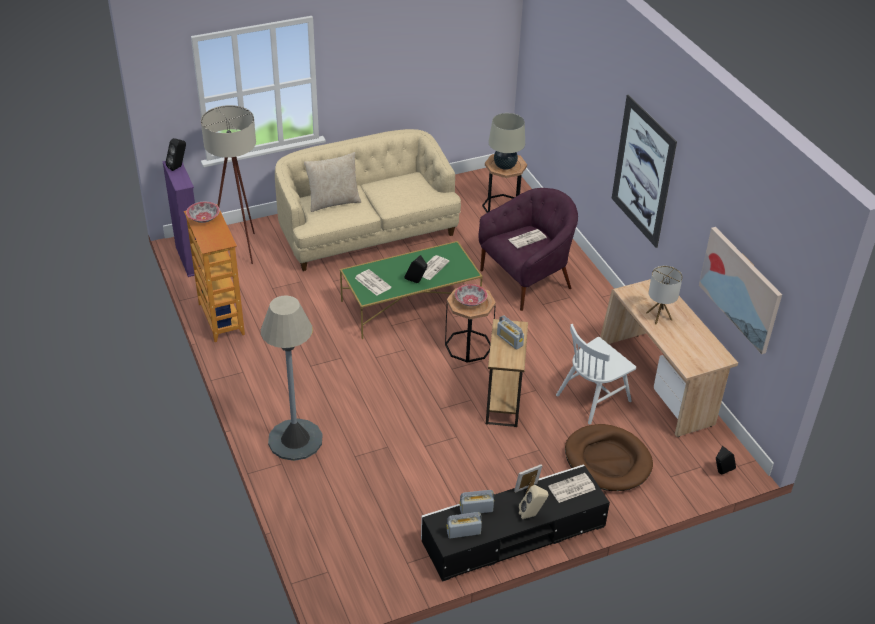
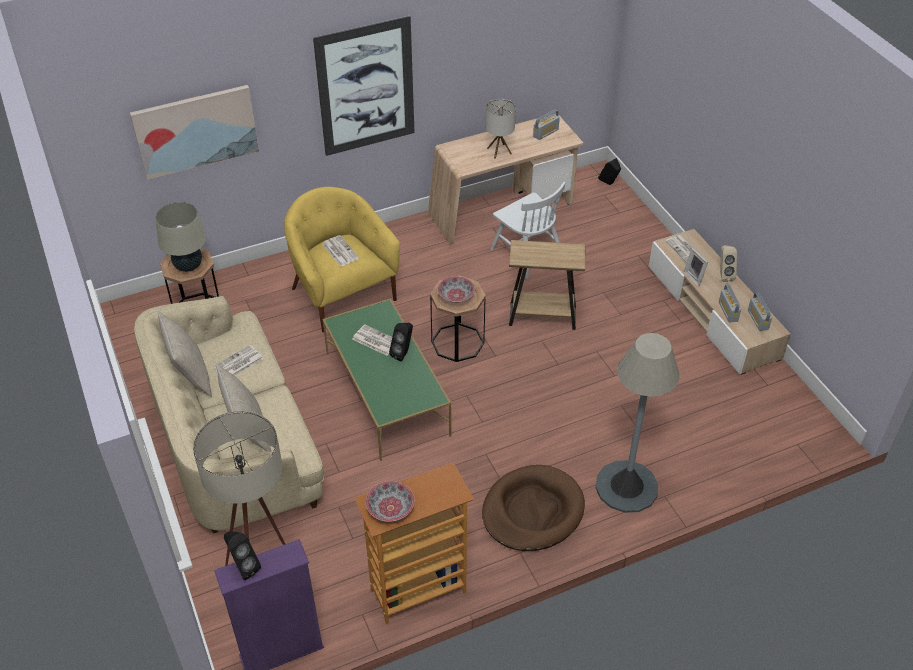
camera: 90 degrees left, 5 degrees up
newspaper [355,269,391,296] -> newspaper moved to [213,345,264,376]
black tv stand [421,465,610,582] -> beige tv stand [649,229,791,375]
purple armchair [479,188,578,311] -> yellow armchair [284,187,400,333]
radio [497,315,524,350] -> radio moved to [533,110,560,140]
brown dog bed [565,424,653,491] -> brown dog bed moved to [482,465,585,551]
picture [699,227,782,354] -> picture moved to [130,85,259,180]
none -> beige pillow [158,311,212,397]

